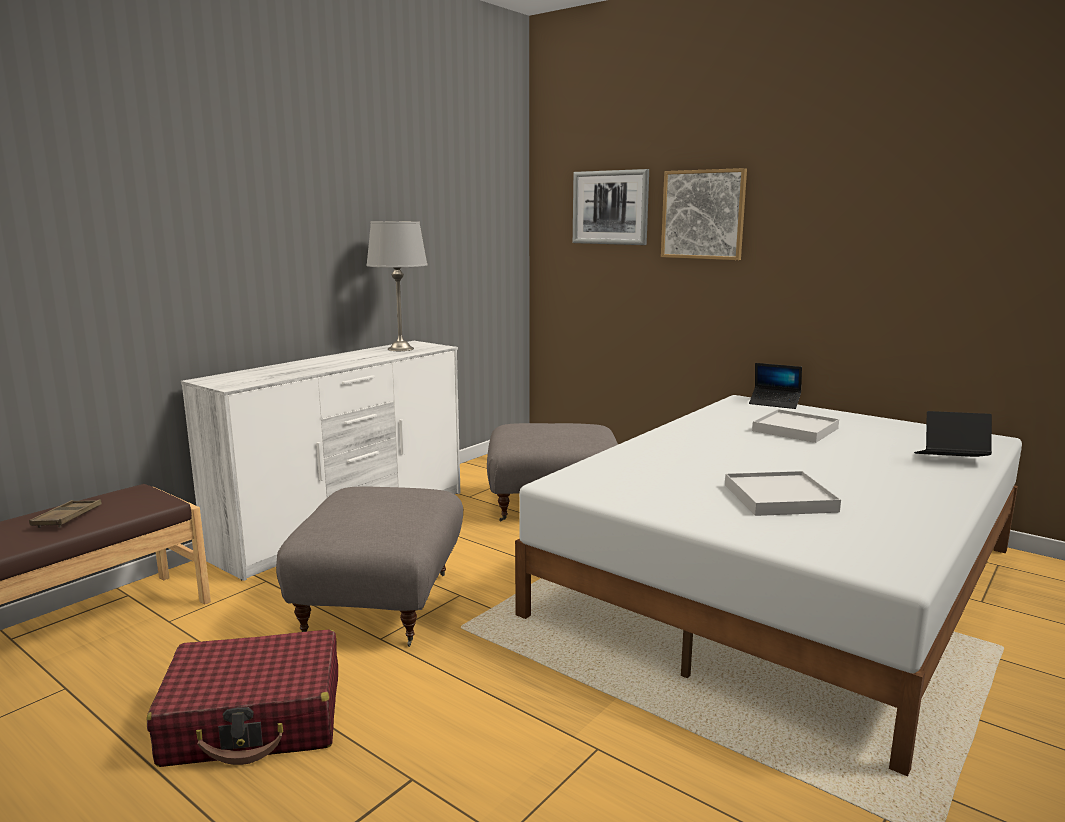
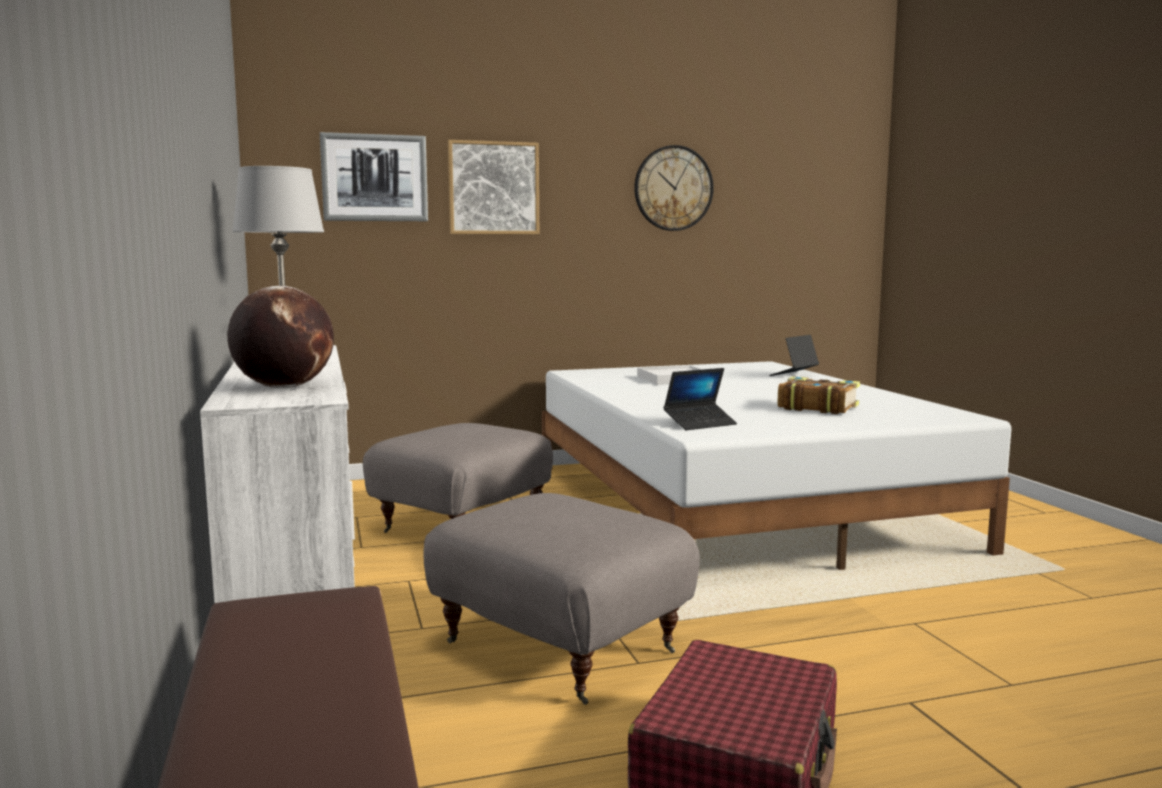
camera: 55 degrees left, 5 degrees down
brown tray [29,499,102,528] -> none
white tray [725,471,841,516] -> book [778,376,860,414]
laptop [749,363,802,409] -> laptop moved to [663,368,737,430]
none -> globe [227,286,334,388]
none -> wall clock [634,145,714,231]

